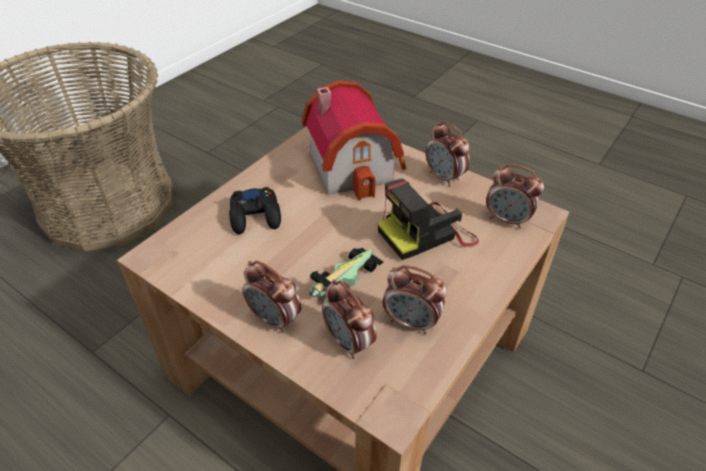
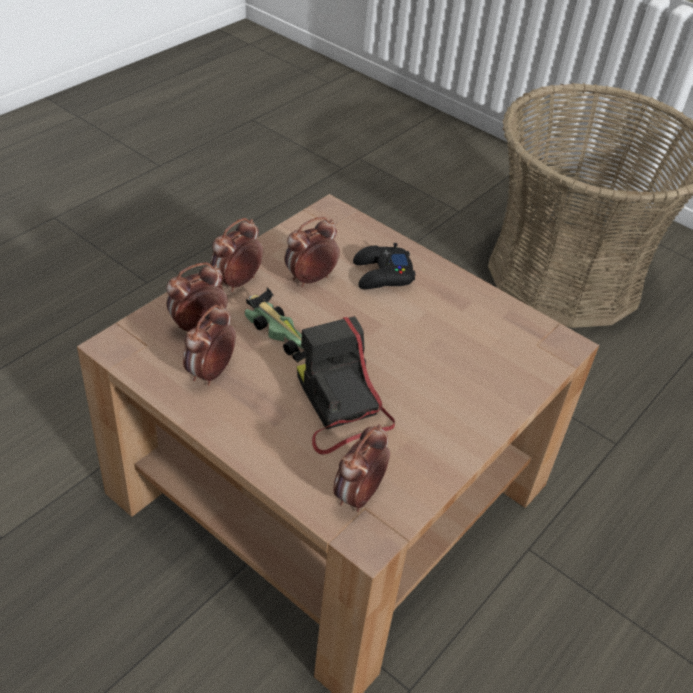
camera: 90 degrees right, 0 degrees up
toy house [302,80,406,201] -> none
alarm clock [426,121,470,187] -> alarm clock moved to [285,217,340,287]

